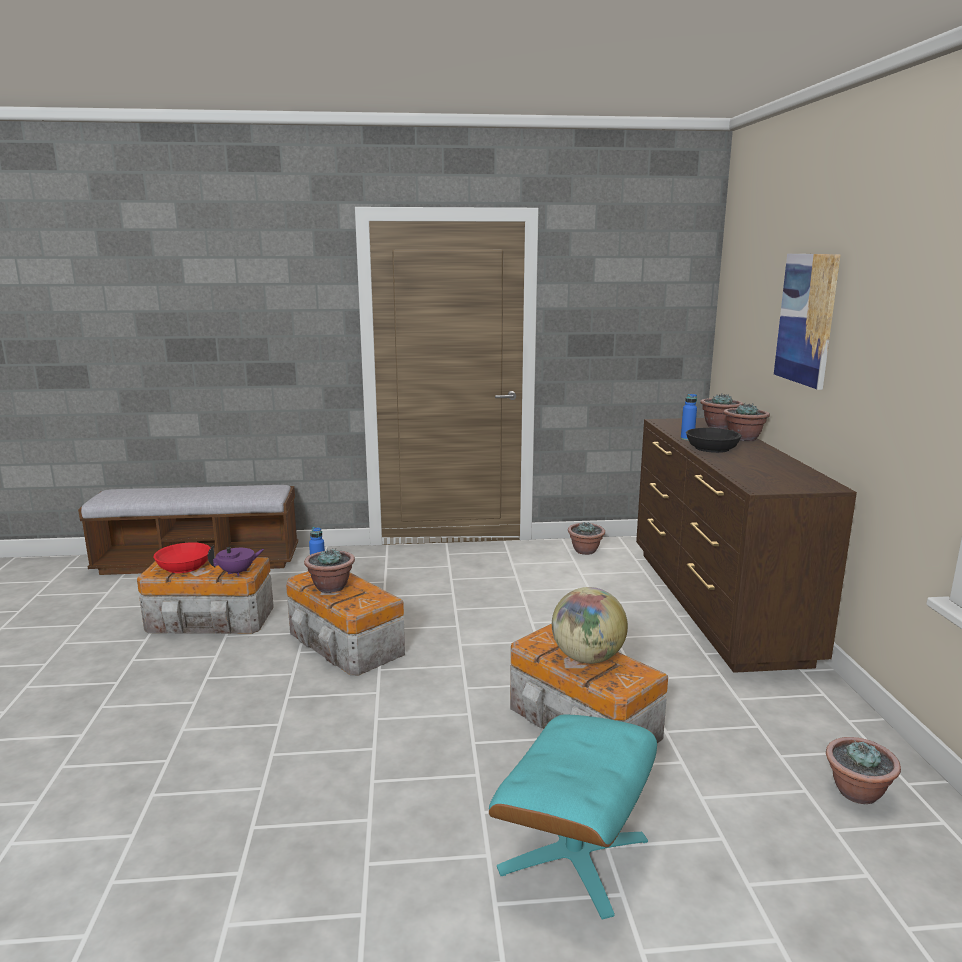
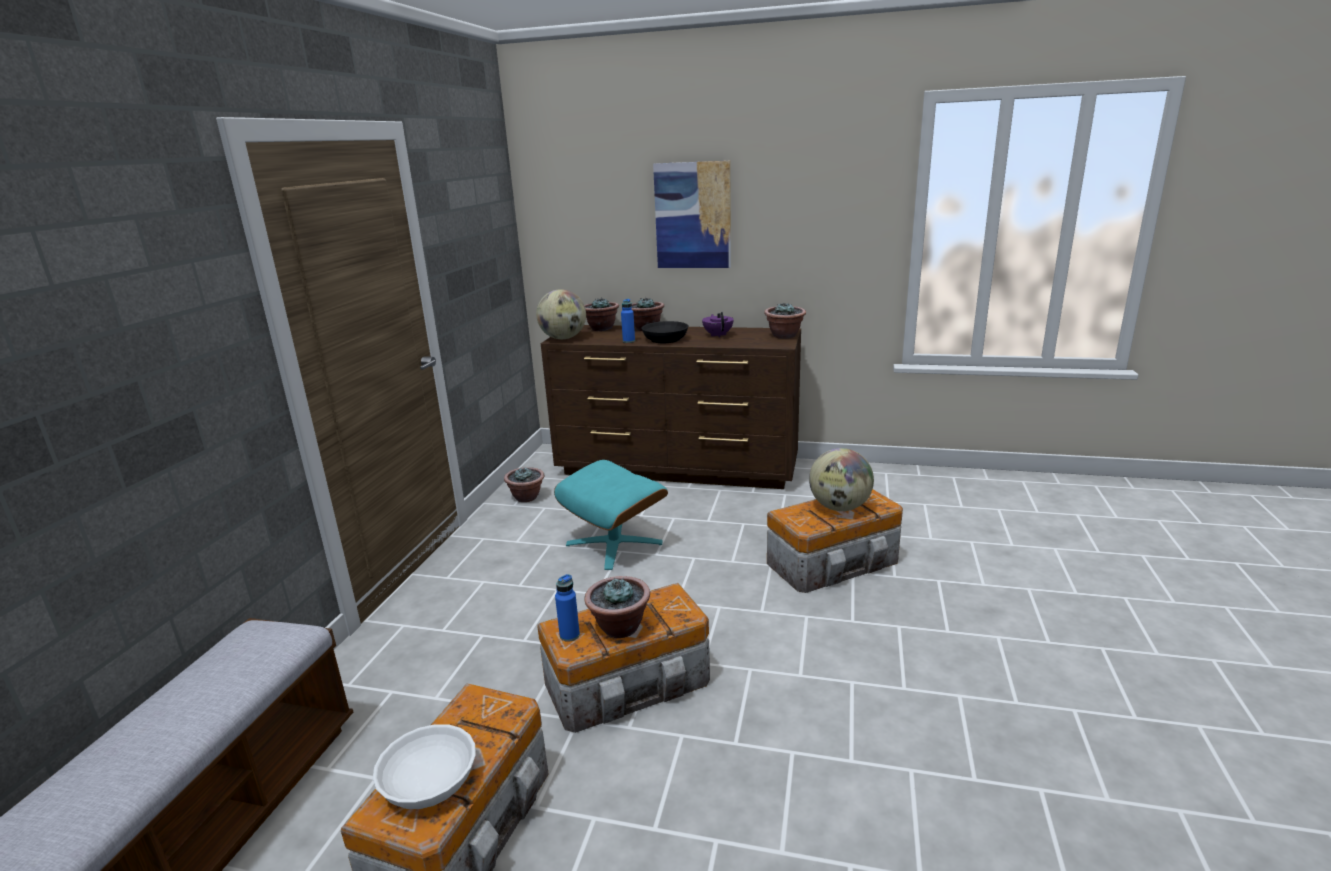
camera: 70 degrees left, 5 degrees up
red bowl [153,542,211,573] -> white bowl [373,724,476,809]
purple teapot [208,546,264,576] -> purple teapot moved to [702,312,734,337]
turquoise ottoman [489,715,657,920] -> turquoise ottoman moved to [554,460,668,570]
potted plant [826,737,901,804] -> potted plant moved to [764,302,806,339]
none -> globe [536,289,586,339]

